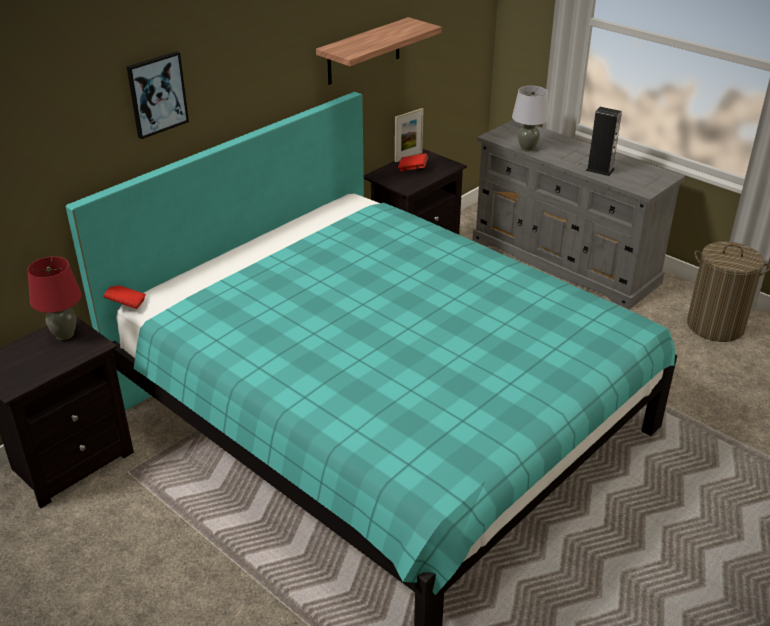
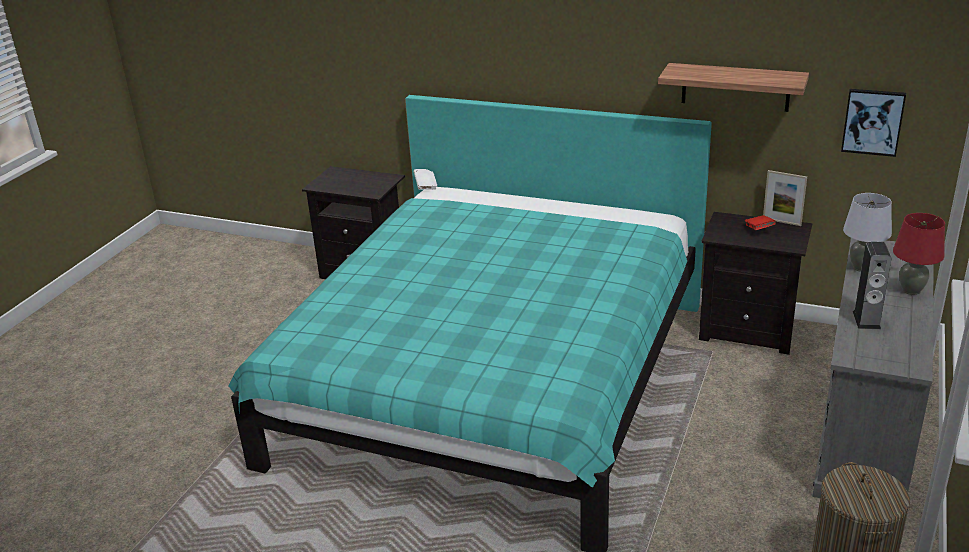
camera: 70 degrees right, 5 degrees down
red table lamp [27,256,82,340] -> red table lamp moved to [893,213,945,295]
red book [104,285,146,309] -> white book [414,169,437,190]
picture [127,51,189,139] -> picture moved to [841,89,906,157]

